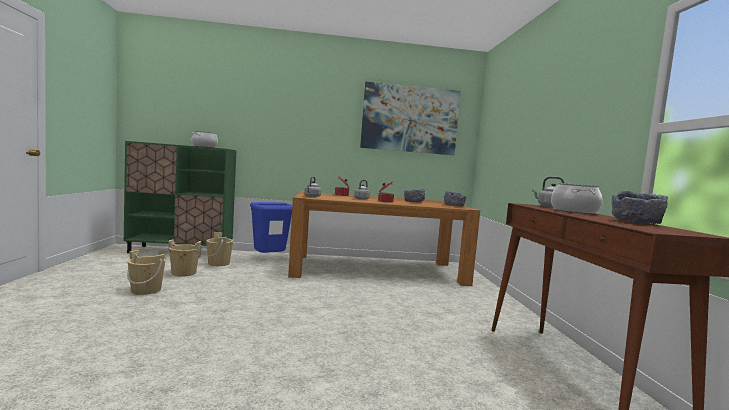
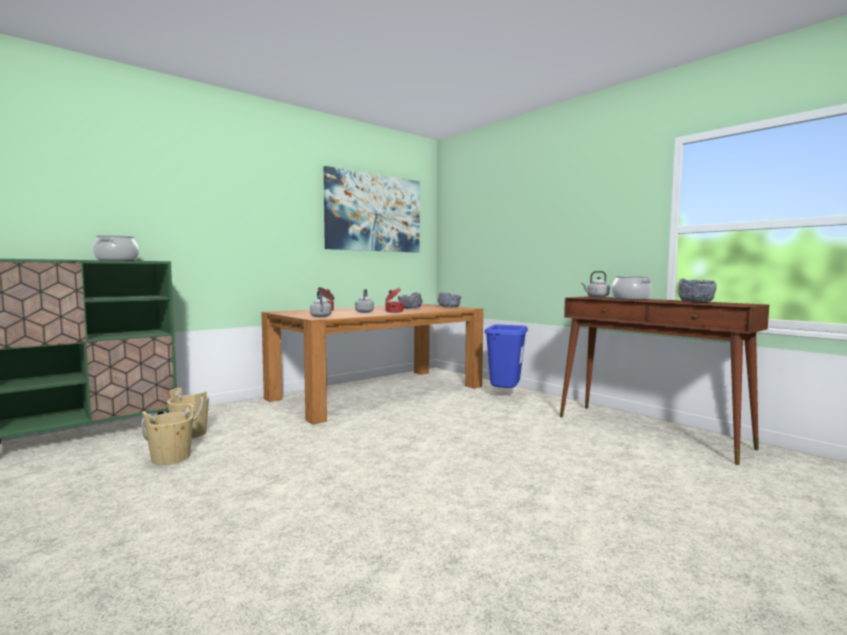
camera: 35 degrees left, 0 degrees up
beige bucket [127,250,166,295] -> none
blue trash can [250,202,292,253] -> blue trash can moved to [484,325,528,388]

